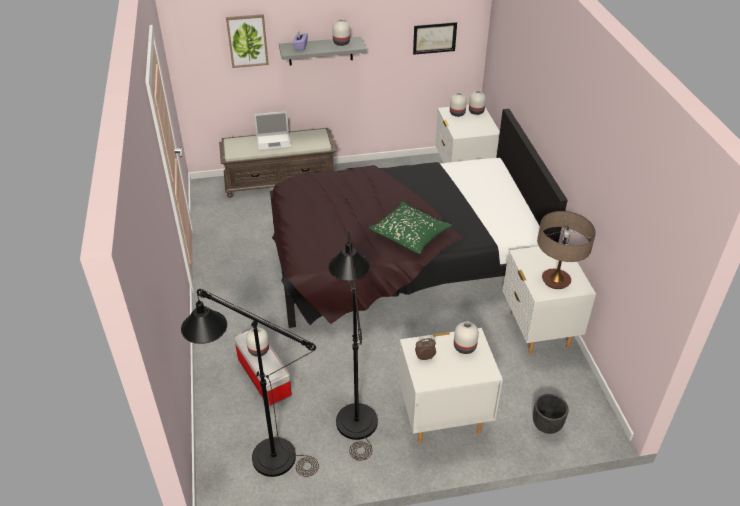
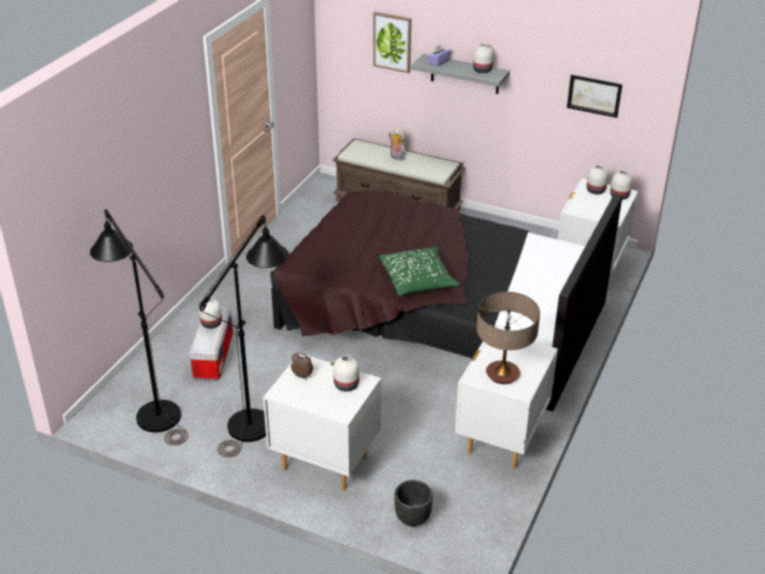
camera: 35 degrees right, 5 degrees down
laptop [254,111,292,151] -> plush toy [389,129,406,161]

